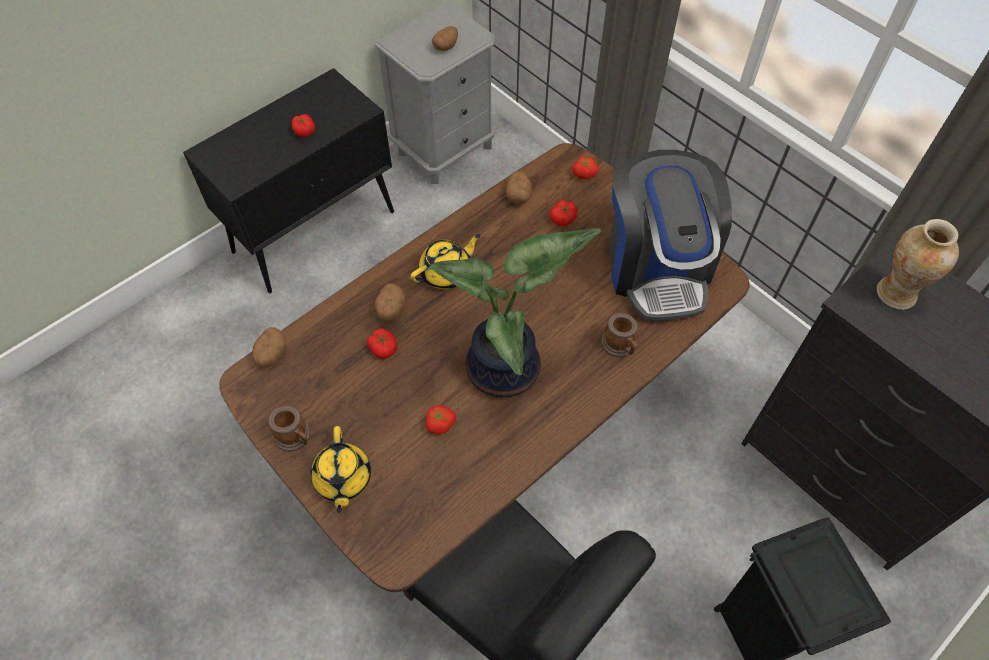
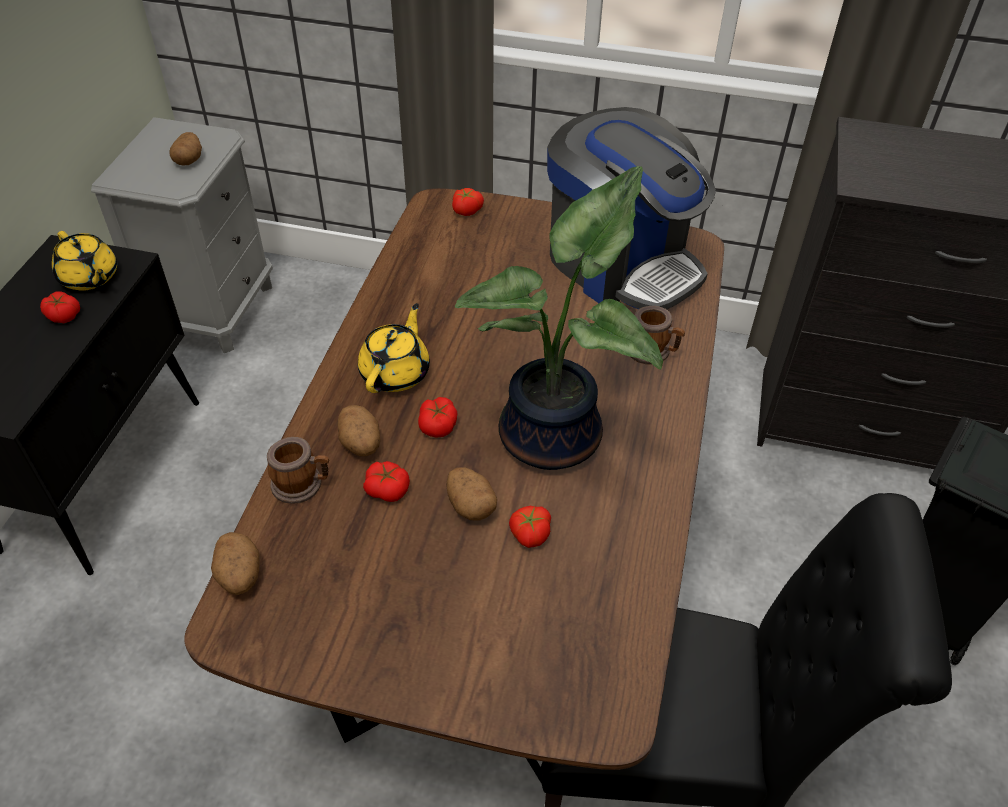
camera: 35 degrees left, 10 degrees down
mug [269,406,310,451] -> mug moved to [267,437,329,504]
yellow teapot [311,426,371,513] -> yellow teapot moved to [52,231,117,291]
potato [506,171,532,204] -> potato moved to [446,467,497,521]
tomato [550,200,578,226] -> tomato moved to [418,397,457,438]
vase [877,219,959,310] -> none

